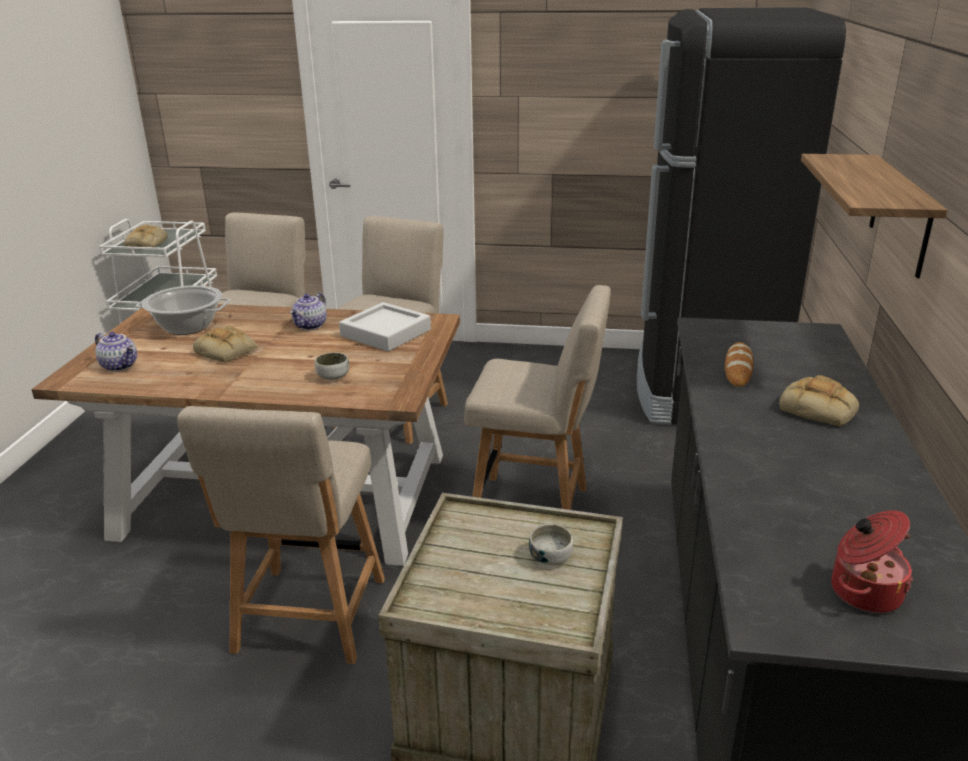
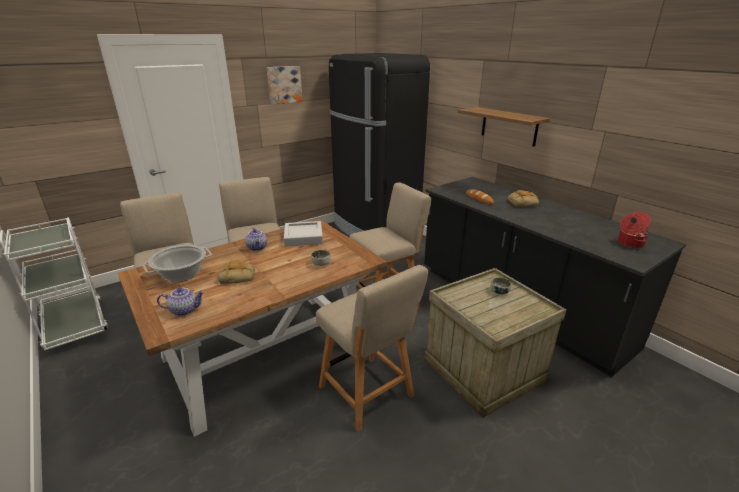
camera: 45 degrees left, 0 degrees up
bread [124,225,168,247] -> none
none -> picture [267,66,303,105]

